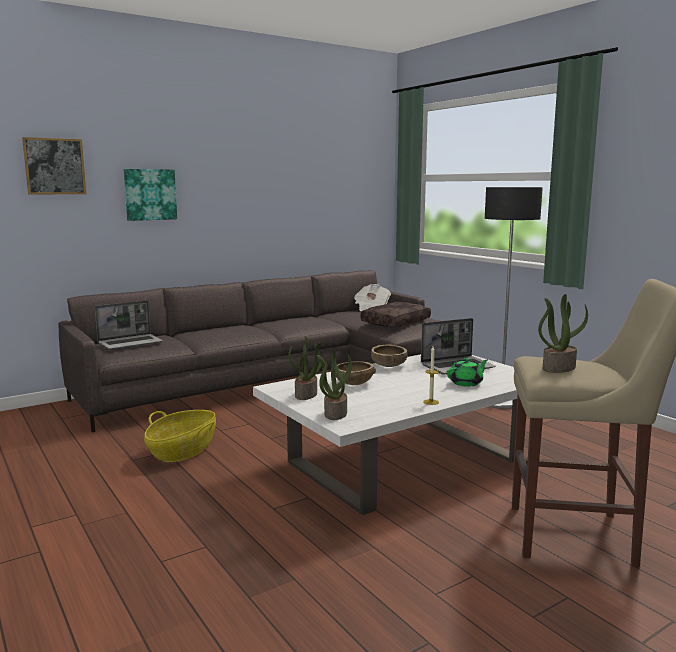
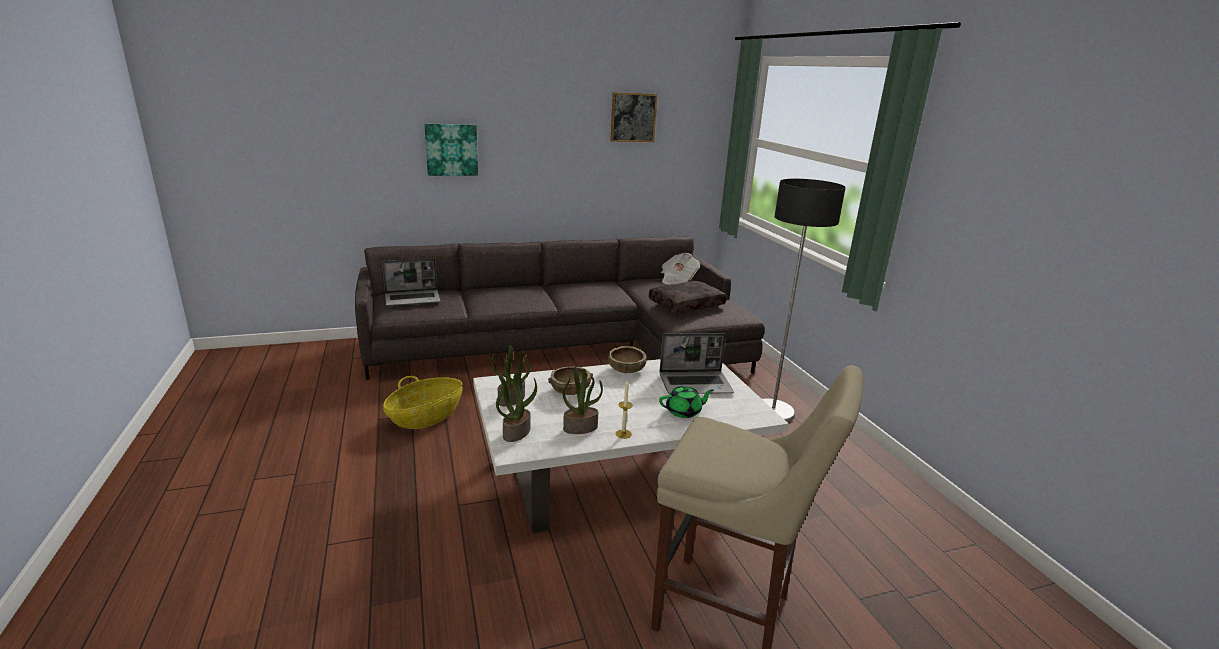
camera: 15 degrees right, 10 degrees up
picture [22,137,86,195] -> picture moved to [610,92,658,142]
potted plant [538,294,588,373] -> potted plant moved to [563,367,603,434]

